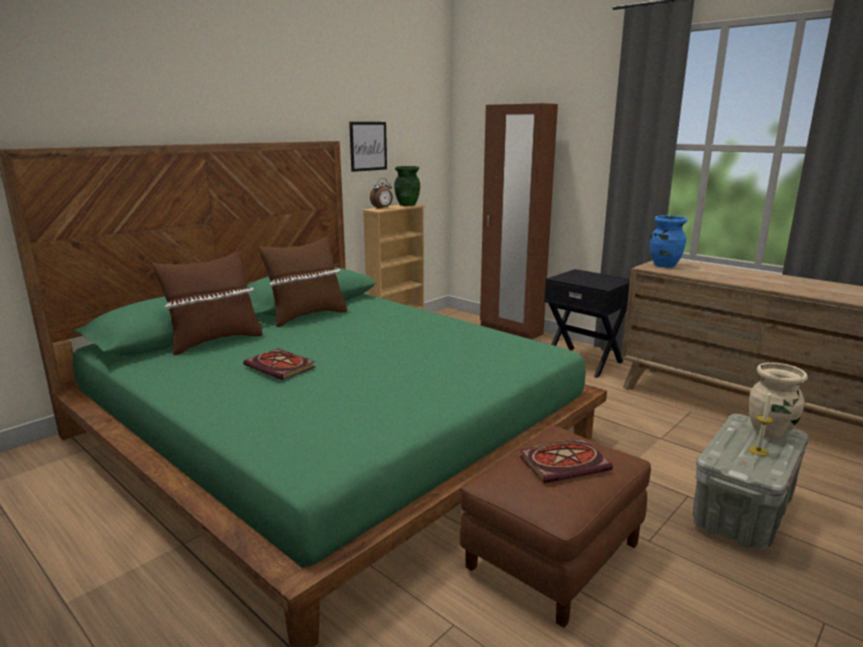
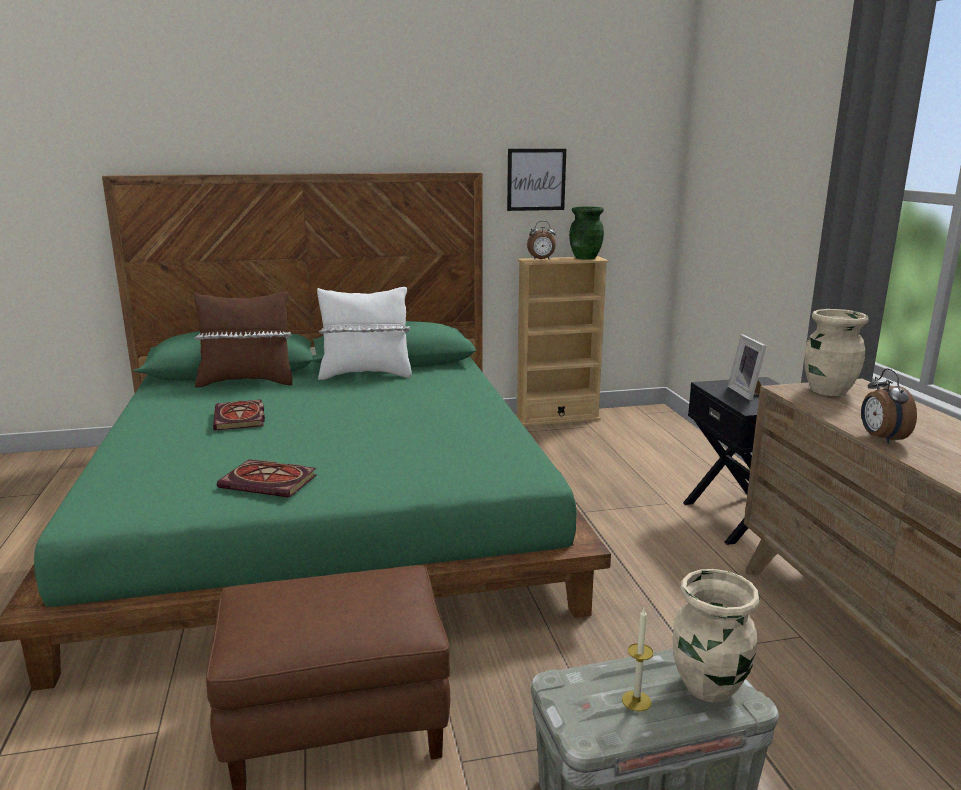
camera: 35 degrees right, 0 degrees up
brown pillow [259,237,347,327] -> white pillow [317,287,412,380]
brown wardrobe [480,103,558,340] -> none
book [520,438,613,483] -> book moved to [217,459,317,498]
blue vase [650,215,687,267] -> beige vase [804,309,869,396]
none -> picture frame [728,334,767,401]
none -> alarm clock [861,368,917,444]

